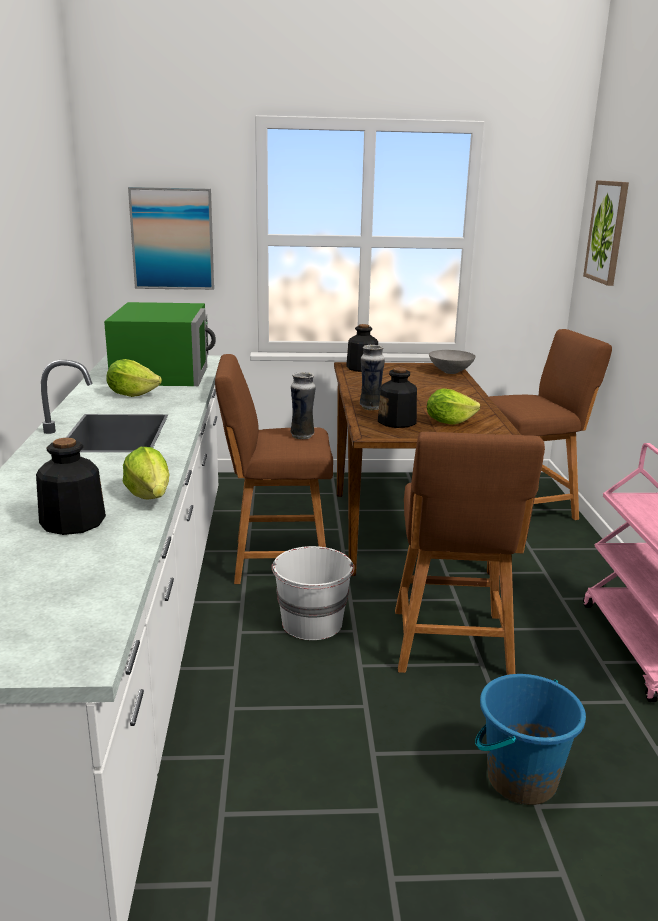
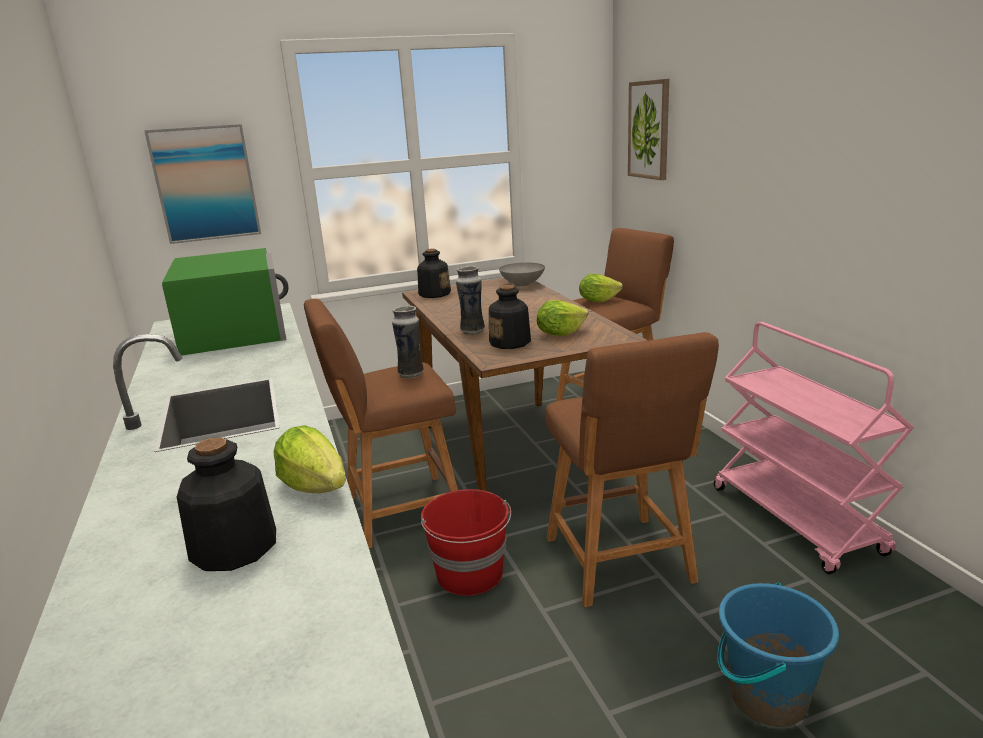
camera: 15 degrees left, 0 degrees up
lettuce [106,359,162,397] -> lettuce moved to [579,274,623,302]
white bucket [272,546,354,640] -> red bucket [421,489,511,596]

